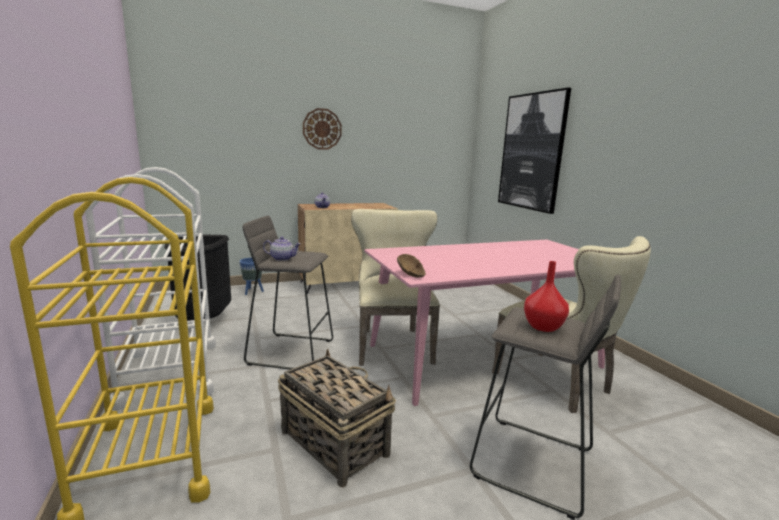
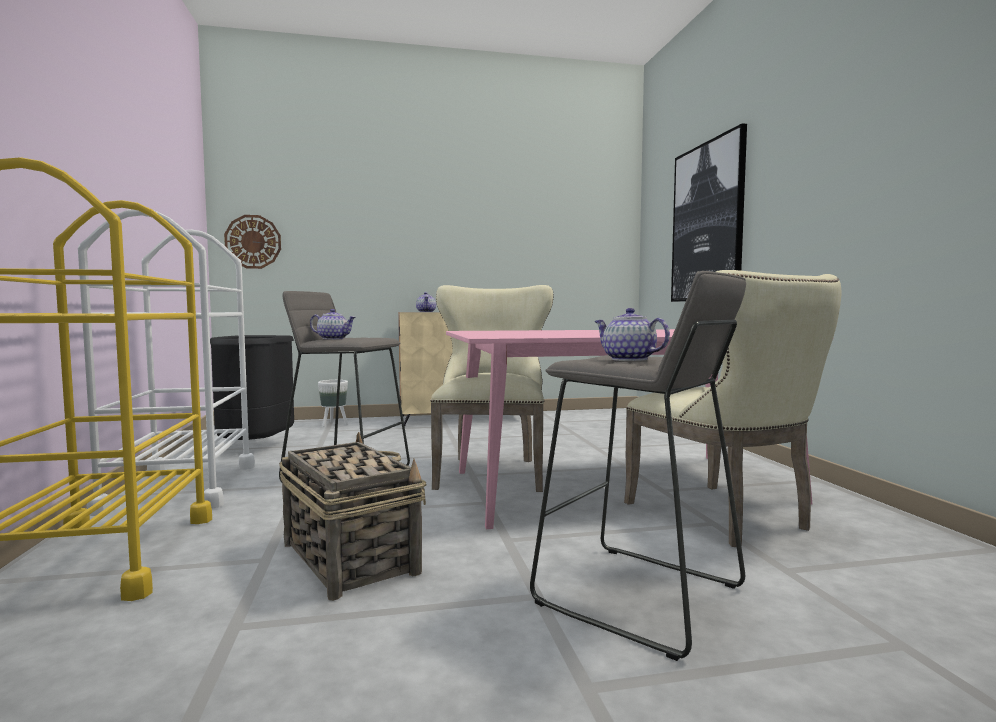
camera: 10 degrees right, 10 degrees down
blue planter [240,258,264,295] -> white planter [318,380,348,427]
wall clock [303,108,342,150] -> wall clock moved to [224,215,281,269]
brown bowl [397,254,426,278] -> none
red vase [524,261,569,332] -> teapot [594,308,670,361]

